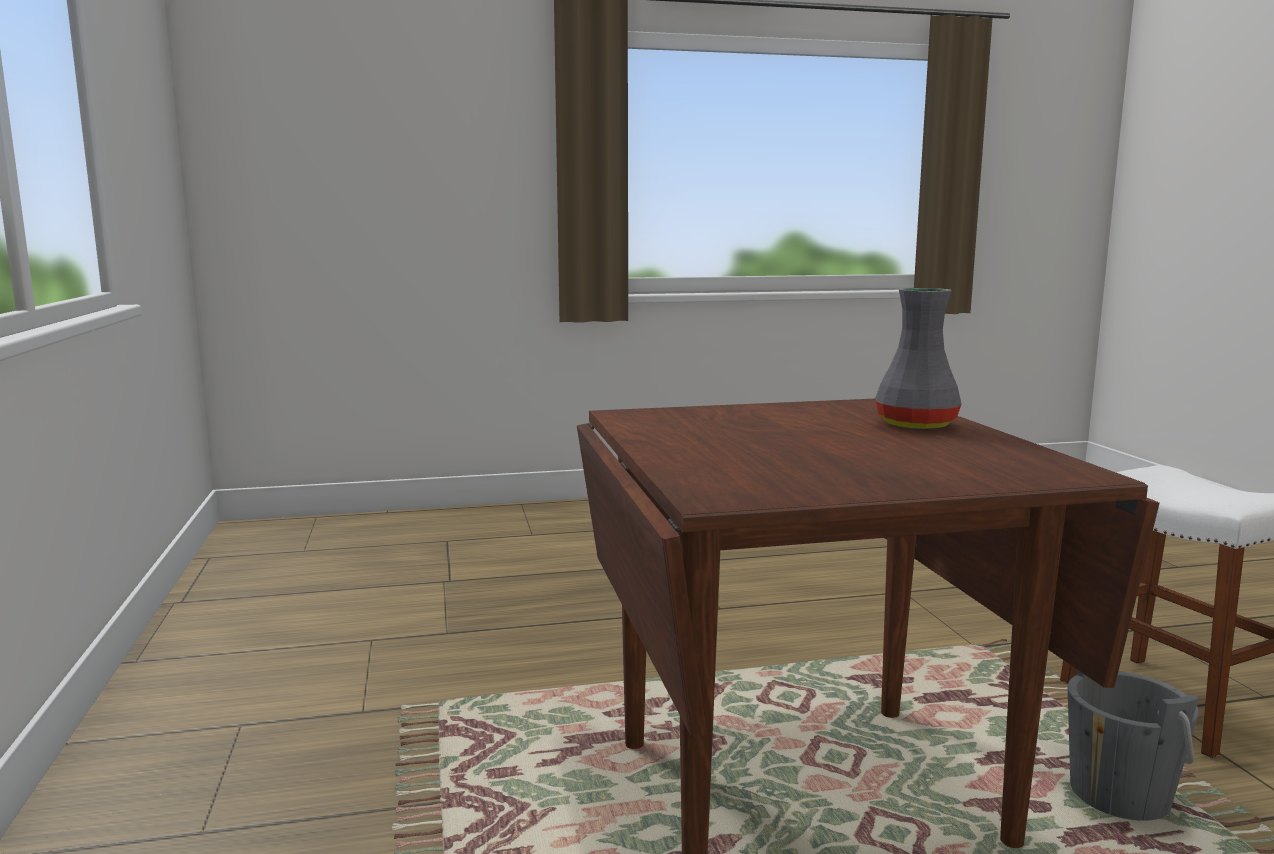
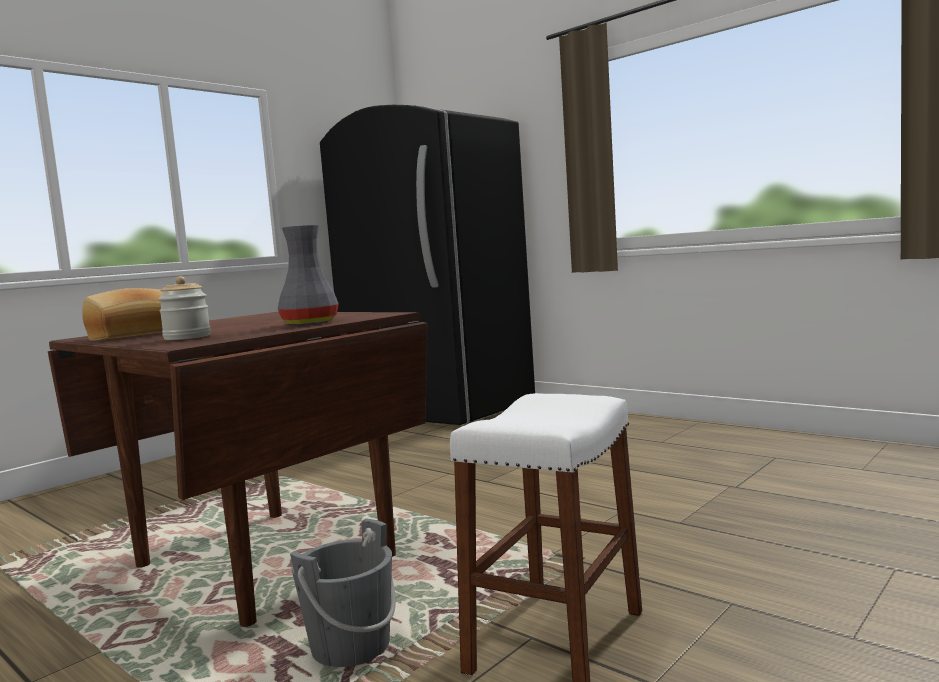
camera: 55 degrees right, 5 degrees down
none -> bread [82,288,163,341]
none -> jar [158,276,211,340]
none -> black fridge [320,105,535,425]

